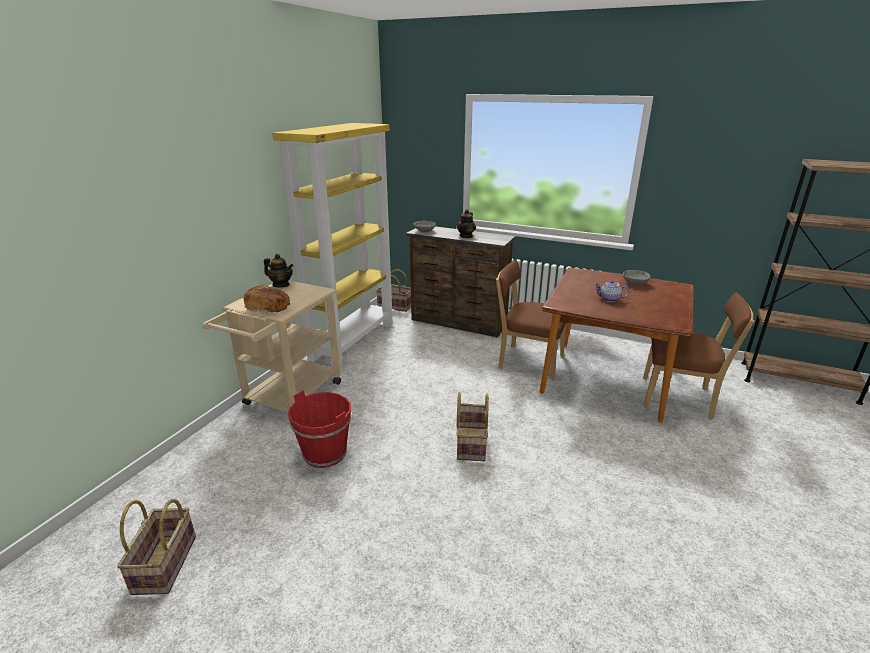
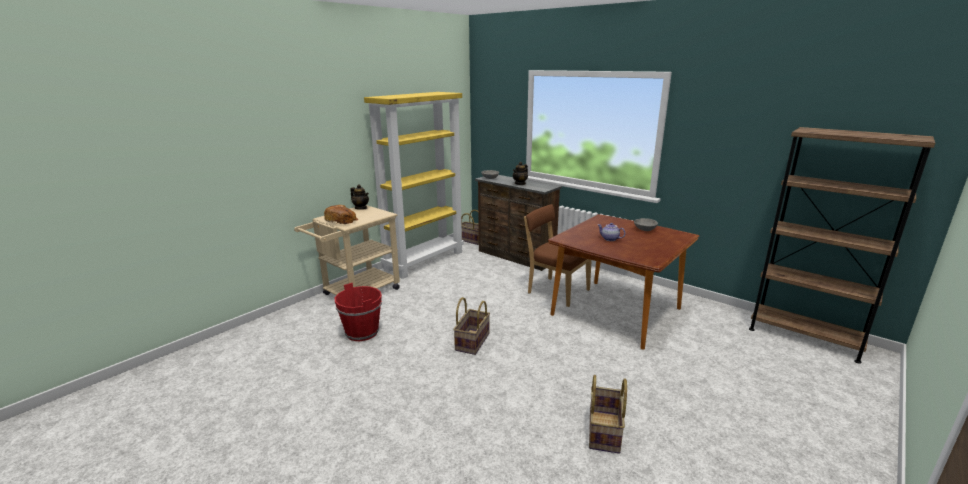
camera: 15 degrees right, 5 degrees down
basket [117,499,196,595] -> basket moved to [589,375,627,454]
brown chair [643,292,754,419] -> none

